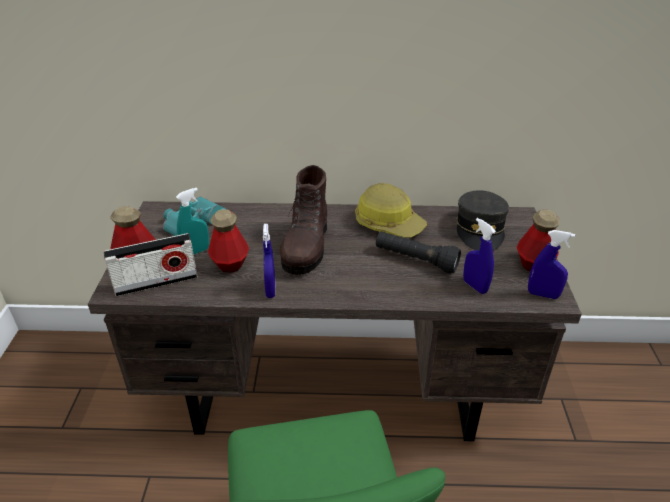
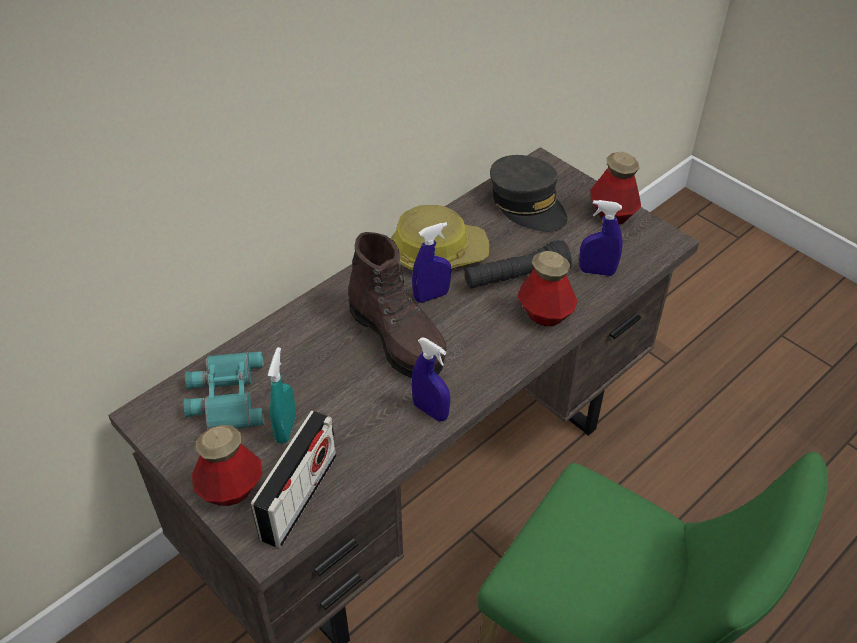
camera: 45 degrees left, 10 degrees up
bottle [208,209,249,273] -> bottle moved to [517,251,577,326]
blue spray bottle [528,230,575,299] -> blue spray bottle moved to [412,222,451,303]

